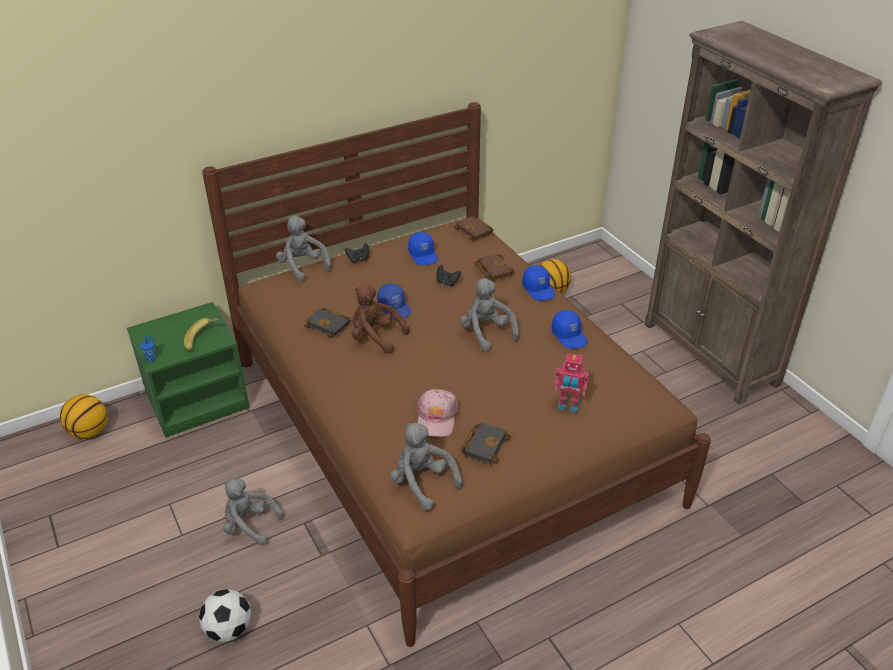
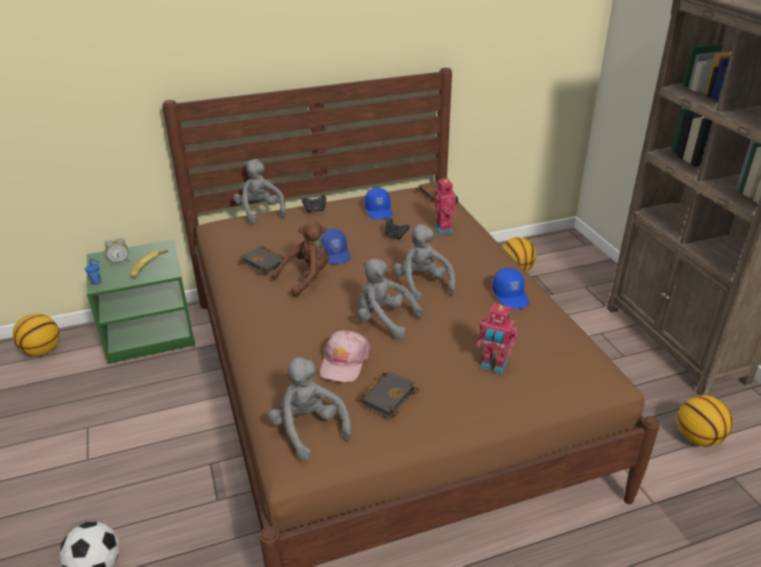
camera: 10 degrees right, 5 degrees down
grey plush toy [223,478,284,546] -> grey plush toy moved to [357,259,423,338]
brown plush toy [351,285,409,354] -> brown plush toy turned 105 degrees clockwise [272,221,328,297]
brown book [475,254,515,281] -> toy robot [434,177,458,234]
blue cap [522,265,555,301] -> none
none -> alarm clock [105,238,129,265]
none -> basketball [677,395,733,447]

